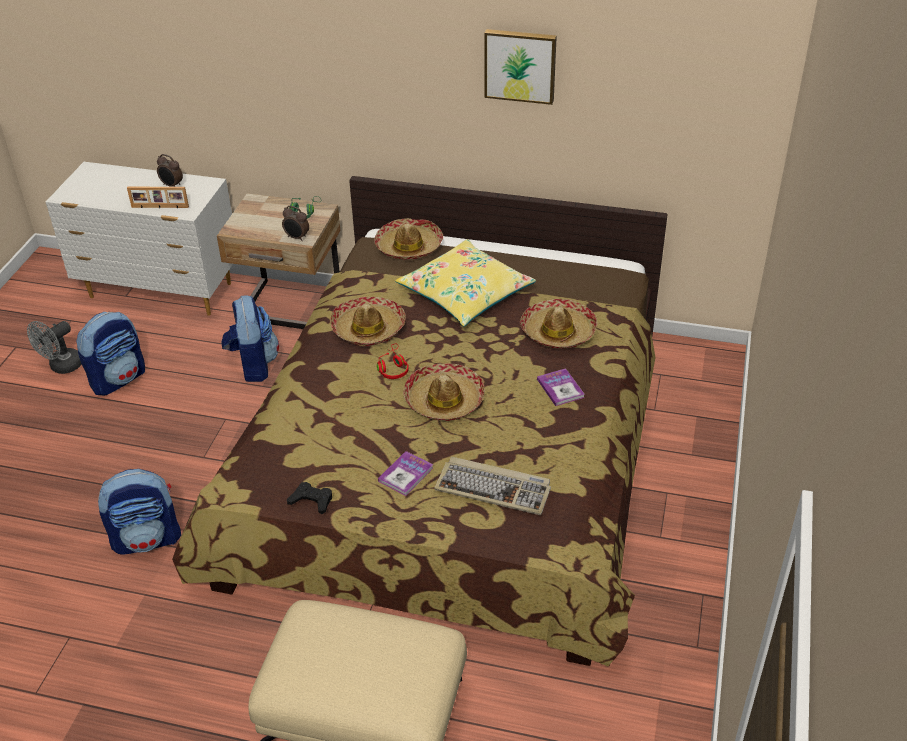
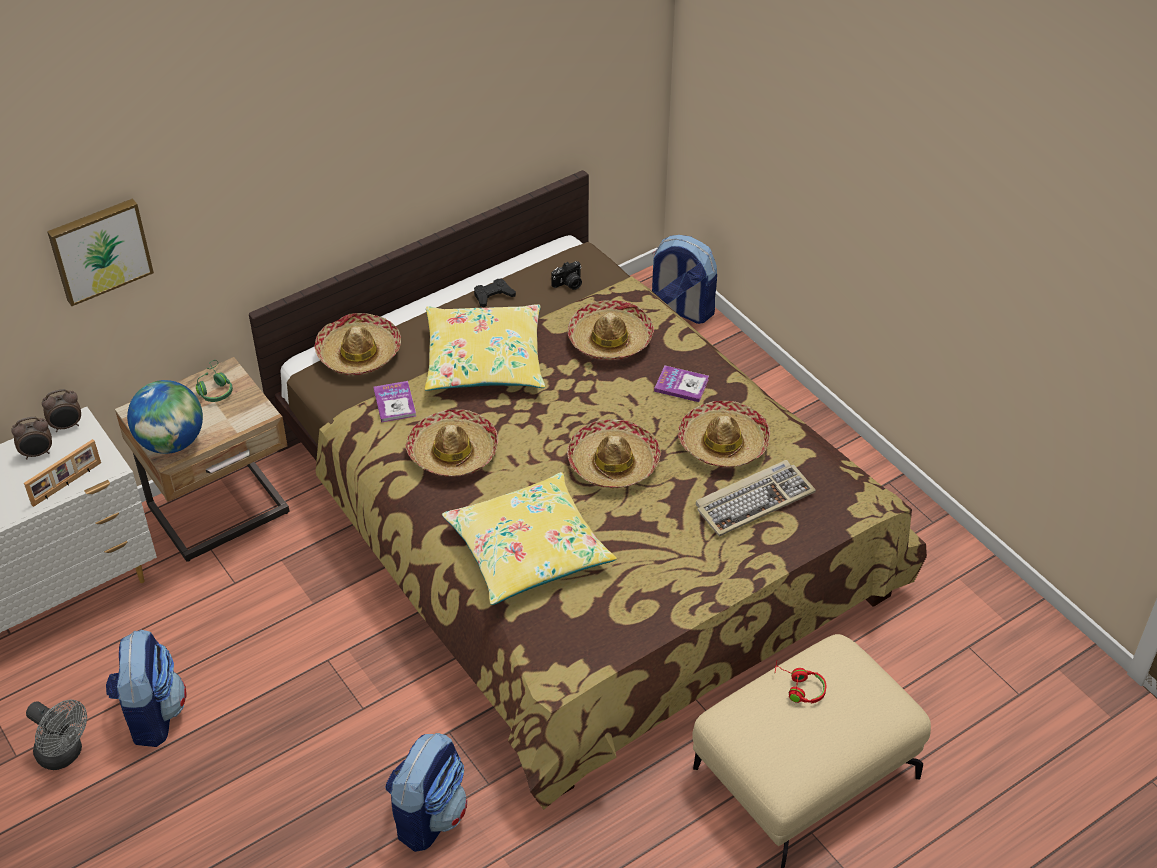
camera: 50 degrees left, 5 degrees up
grey fan [27,321,82,374] -> grey fan turned 45 degrees counterclockwise [26,700,87,770]
backpack [221,296,279,382] -> backpack moved to [652,235,717,324]
alarm clock [282,206,309,241] -> alarm clock moved to [42,389,81,432]
black game controller [287,482,332,514] -> black game controller moved to [474,279,516,307]
red headphones [377,343,409,379] -> red headphones moved to [774,661,826,703]
book [378,451,433,496] -> book moved to [373,381,416,423]
picture [484,29,557,105] -> picture moved to [47,198,154,306]
none -> globe [127,380,203,454]
none -> yellow pillow [442,472,617,605]
none -> camera [551,261,582,290]
none -> hat [678,401,770,467]

